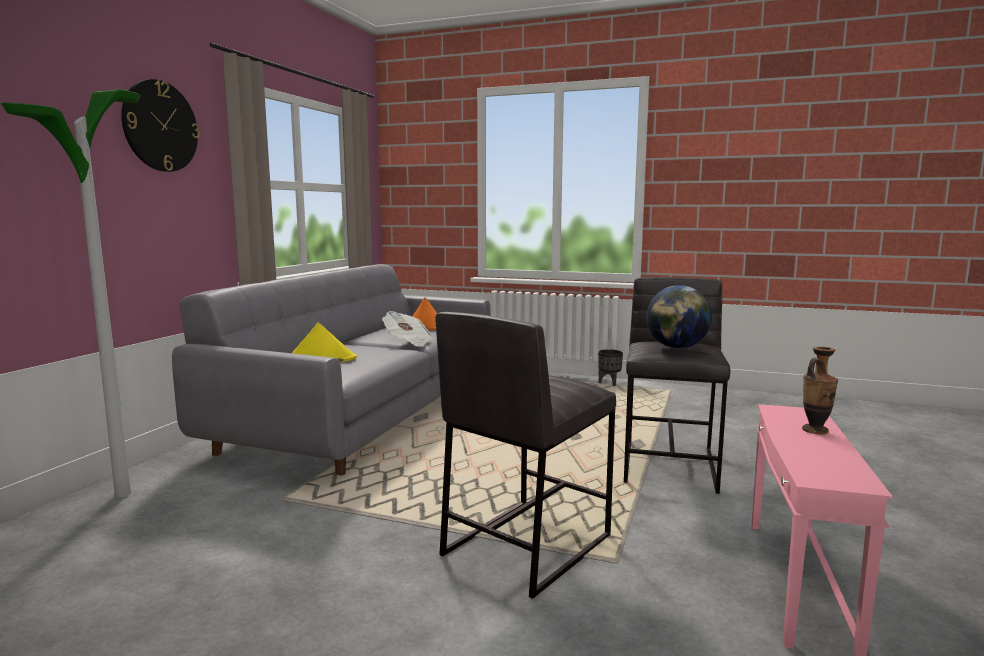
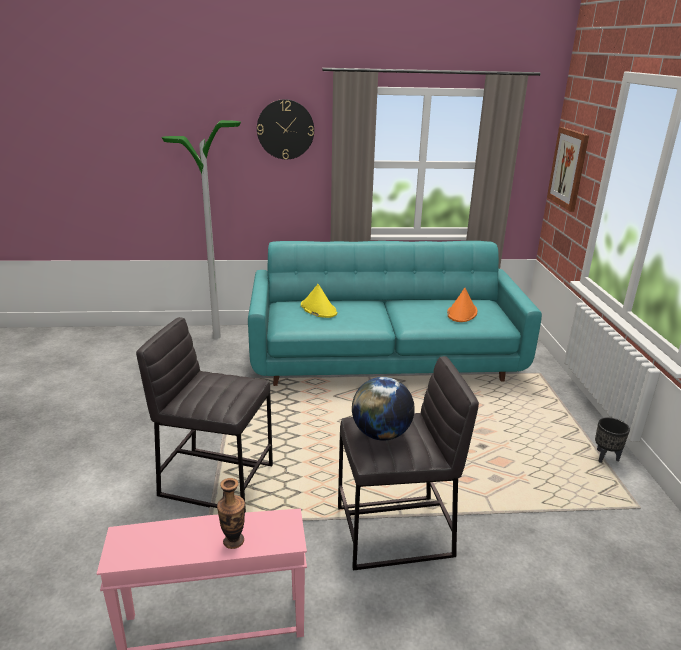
camera: 65 degrees right, 15 degrees up
grey sofa [172,264,491,475] -> turquoise sofa [248,241,542,386]
newspaper [382,311,433,347] -> none
none -> picture [547,127,589,212]

